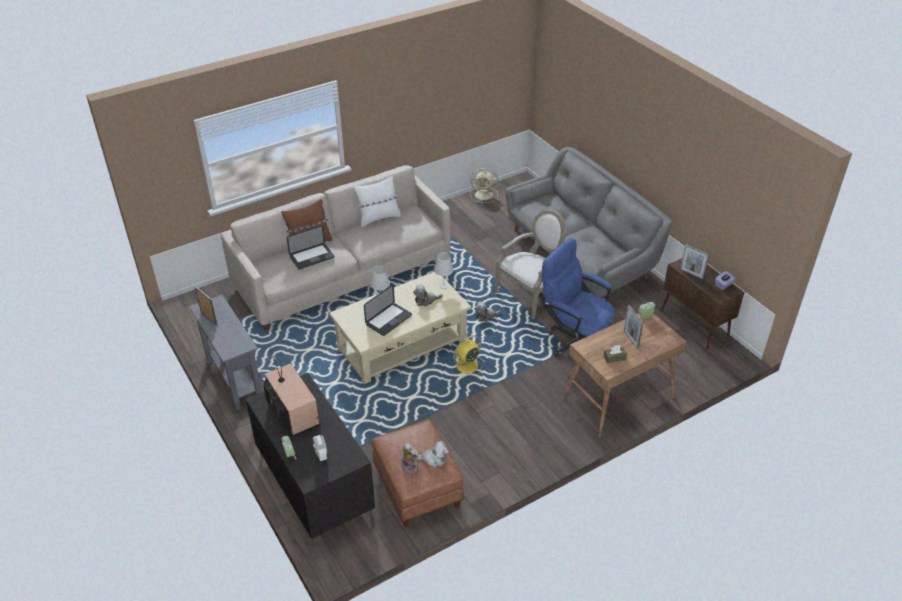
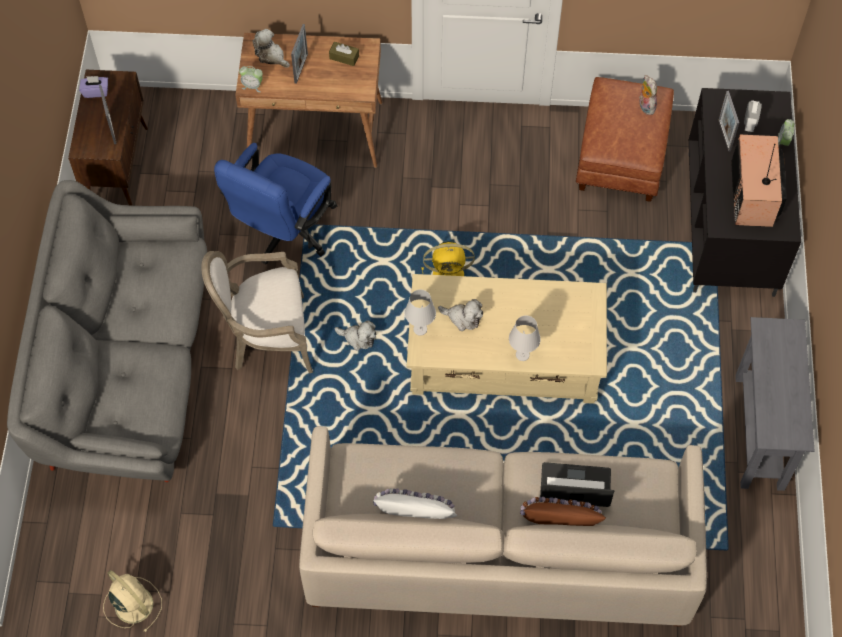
camera: 145 degrees left, 20 degrees up
picture frame [195,286,217,325] -> picture frame moved to [719,91,739,152]
laptop [364,284,412,336] -> none
plush toy [417,440,449,468] -> plush toy moved to [252,29,290,68]
blue office chair [542,238,615,357] -> blue office chair turned 45 degrees clockwise [214,143,337,264]

